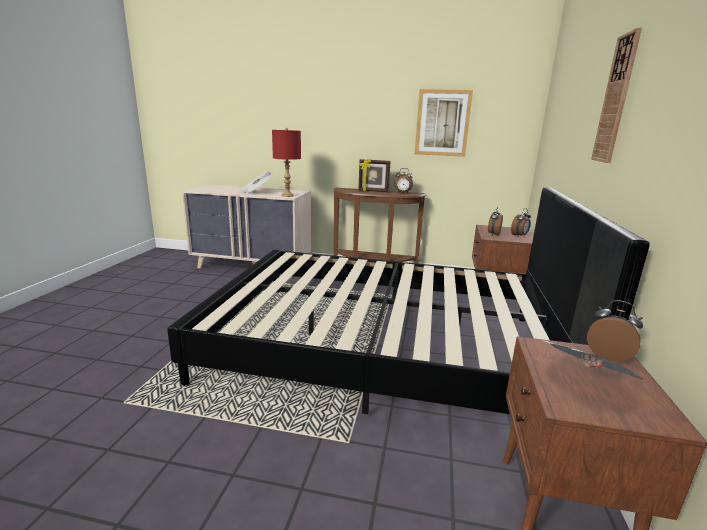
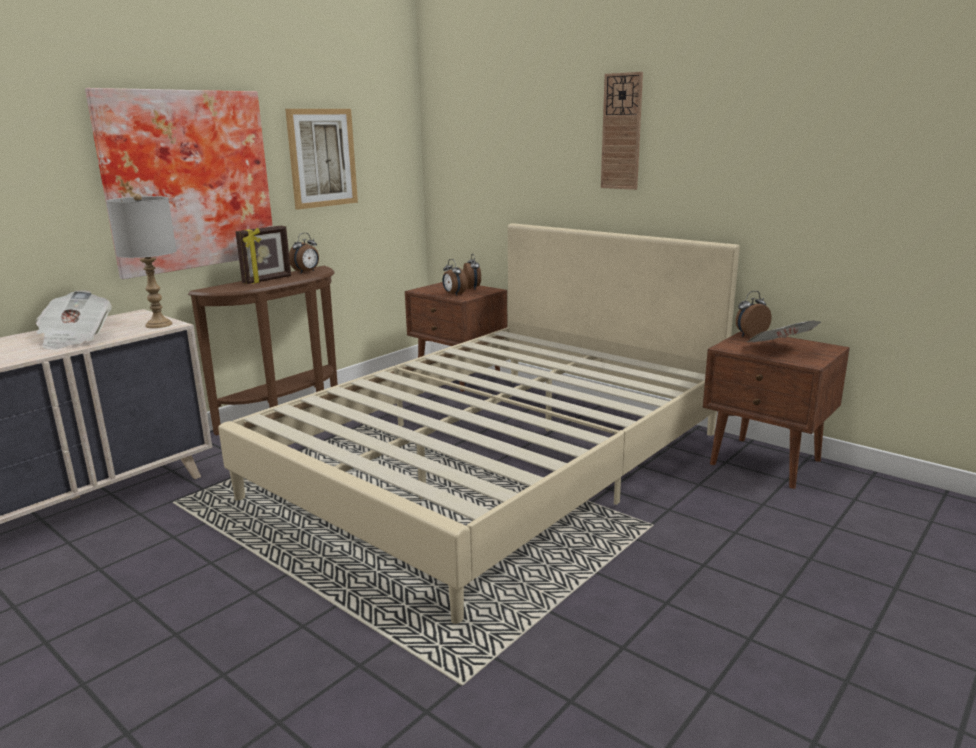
camera: 60 degrees left, 0 degrees up
black bed [167,187,650,414] -> beige bed [218,223,740,624]
red table lamp [272,128,301,197] -> grey table lamp [106,194,177,328]
none -> picture [85,88,273,279]

